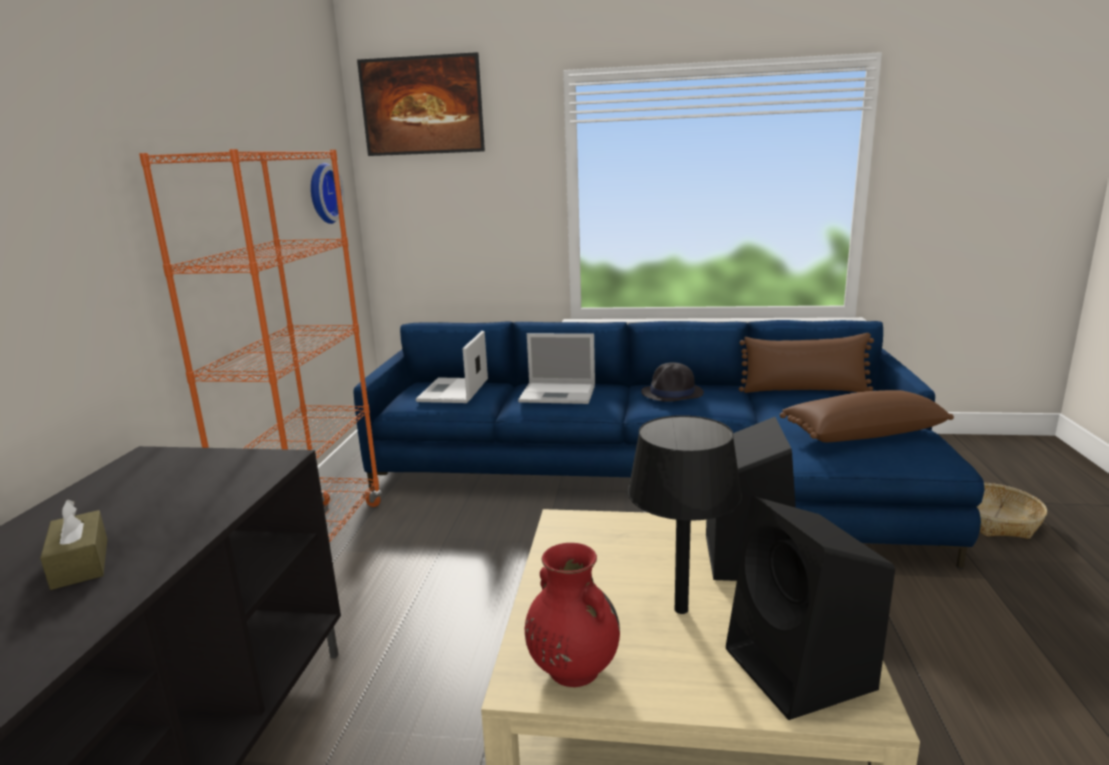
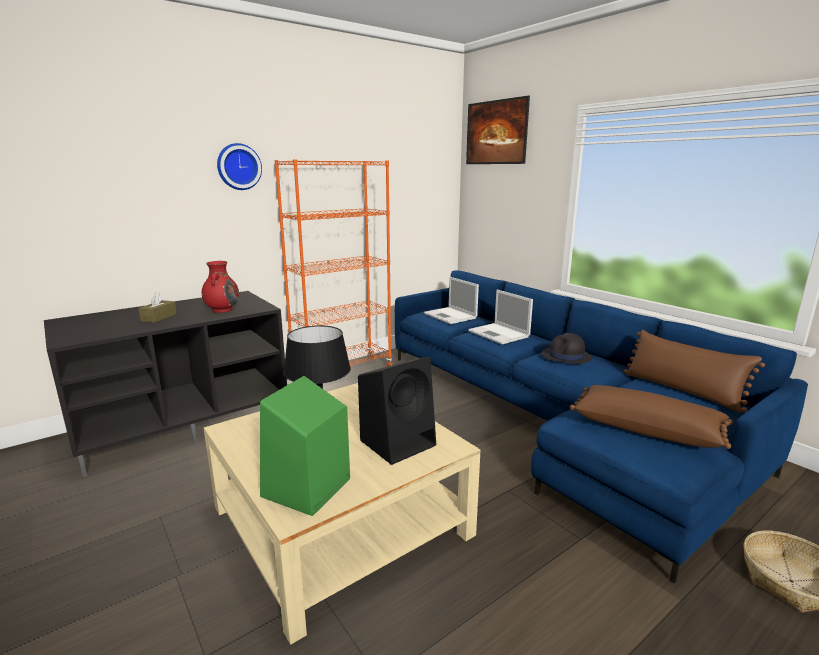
camera: 45 degrees right, 0 degrees up
wall clock [311,163,345,224] -> wall clock moved to [217,143,262,190]
laptop [416,331,488,403] -> laptop turned 90 degrees counterclockwise [424,277,479,324]
red vase [525,543,620,687] -> red vase moved to [202,261,239,313]
black speaker [726,496,895,720] -> green speaker [260,376,350,516]

